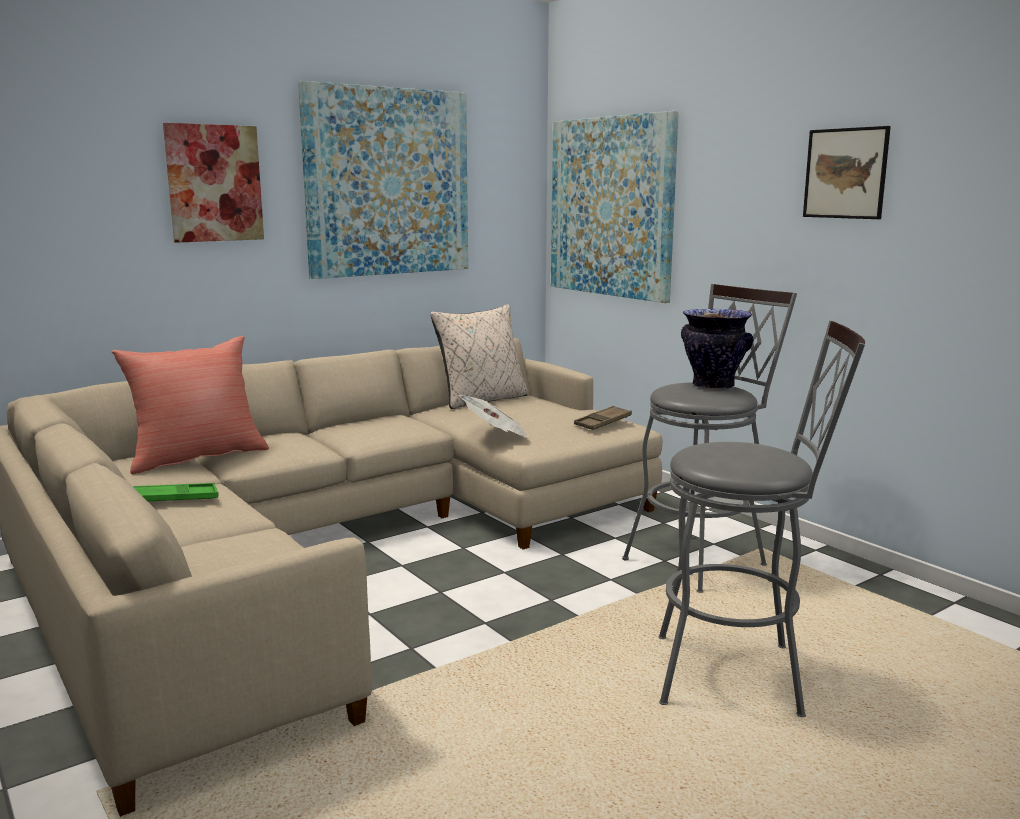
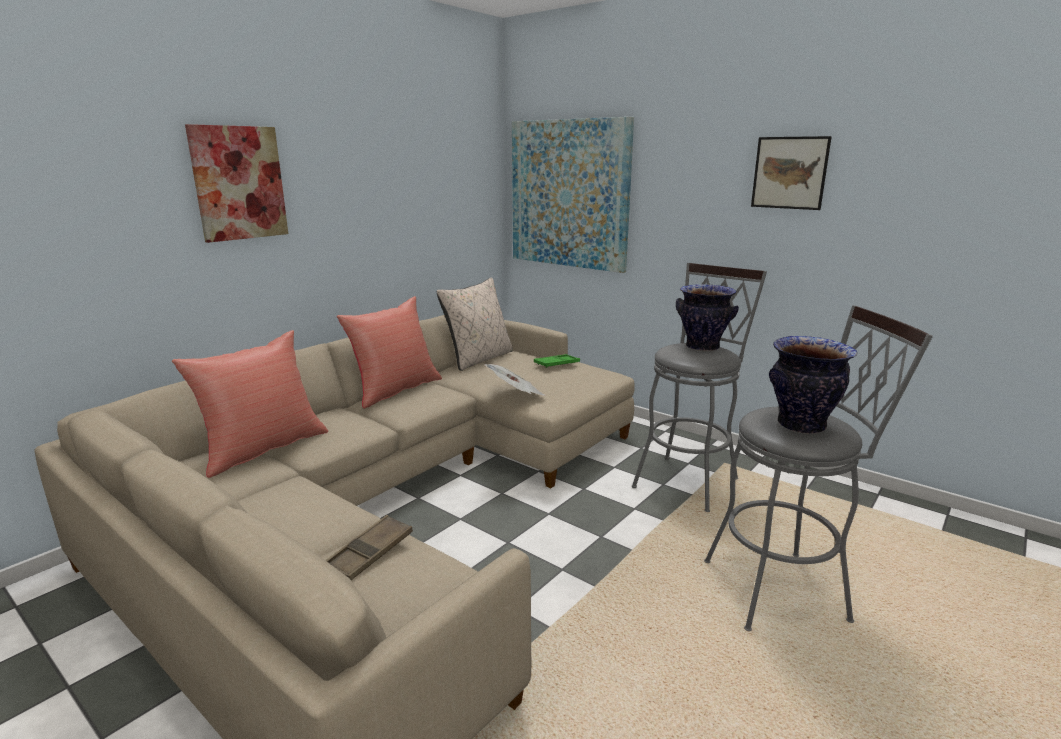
camera: 15 degrees left, 5 degrees up
green tray [133,483,219,501] -> green tray moved to [534,354,580,368]
picture [298,81,468,279] -> none
brown tray [574,406,632,430] -> brown tray moved to [325,515,413,580]
none -> red pillow [337,296,442,409]
none -> vase [769,336,857,434]

